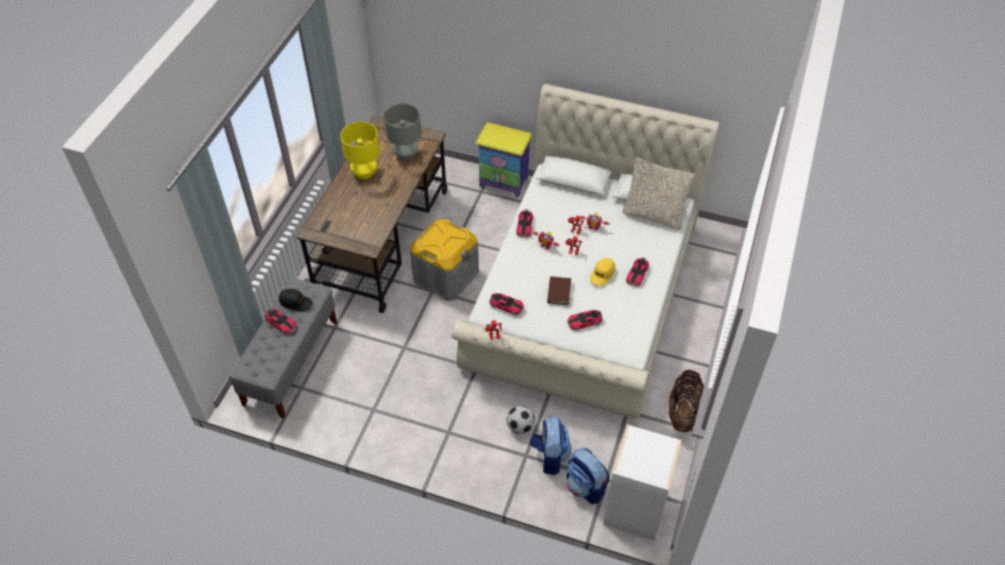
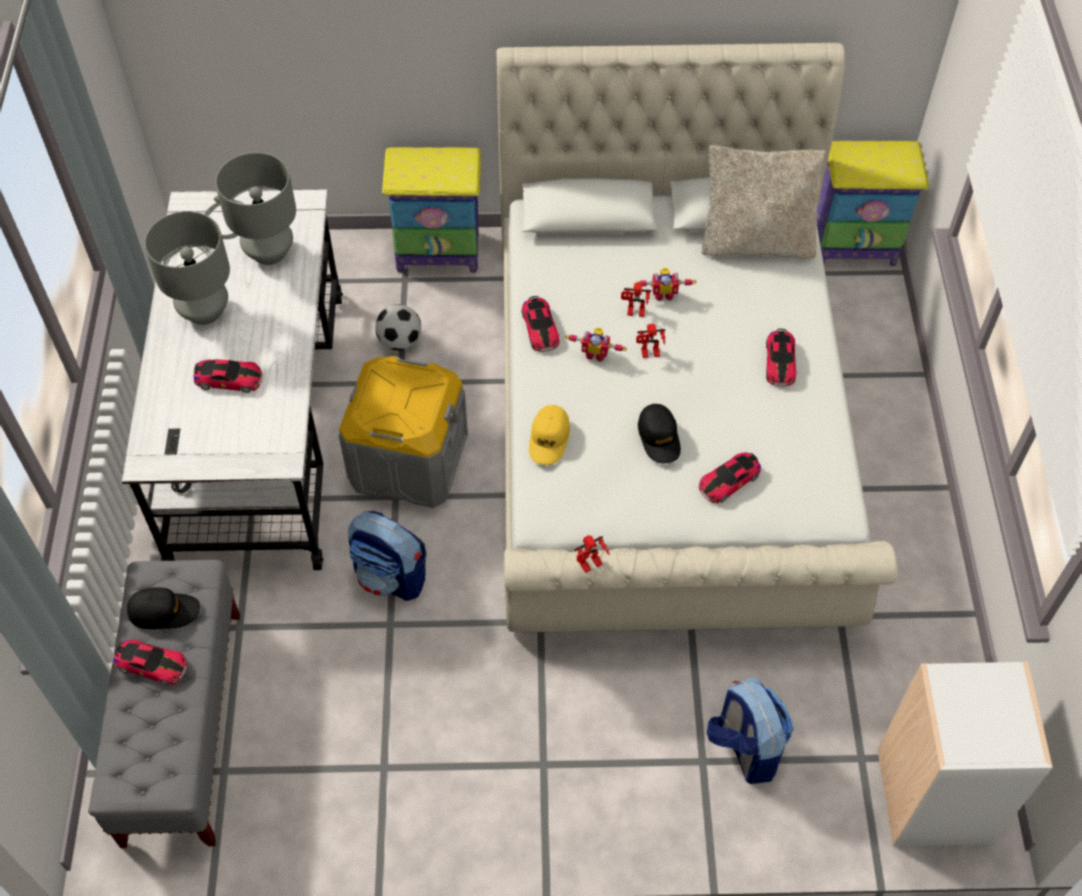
camera: 20 degrees left, 5 degrees up
brown desk [296,116,447,313] -> white desk [122,189,343,570]
yellow table lamp [340,122,381,179] -> grey table lamp [144,211,230,325]
toy car [489,293,524,315] -> toy car moved to [194,359,263,393]
football [507,406,535,434] -> football moved to [375,304,421,350]
brown book [547,277,571,305] -> black cap [638,404,681,464]
backpack [567,447,610,504] -> backpack moved to [348,511,426,601]
yellow cap [590,258,615,286] -> yellow cap moved to [529,405,570,465]
basket [669,369,704,432] -> none
none -> nightstand [817,141,929,266]

